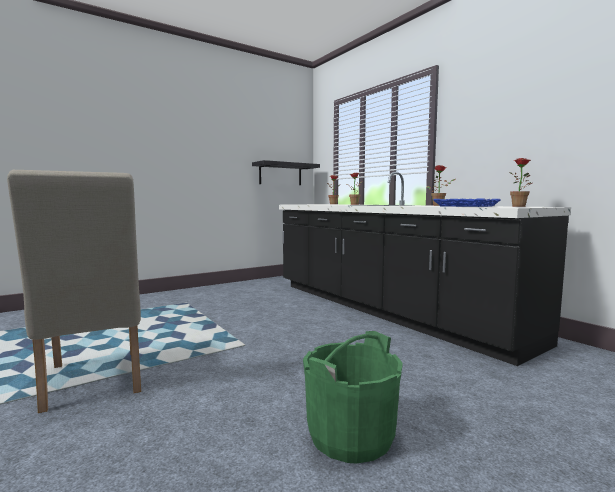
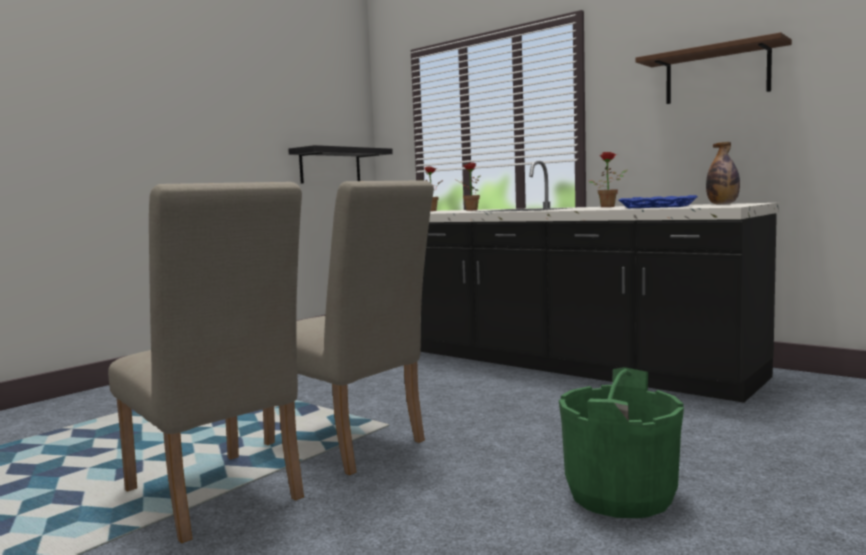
camera: 15 degrees left, 0 degrees up
potted plant [510,158,532,207] -> bottle [706,142,740,204]
none -> beige chair [263,180,434,475]
none -> brown shelf [636,32,792,104]

